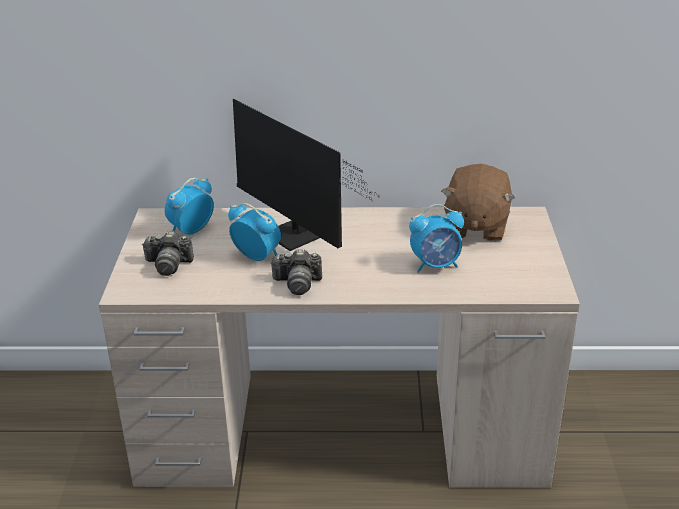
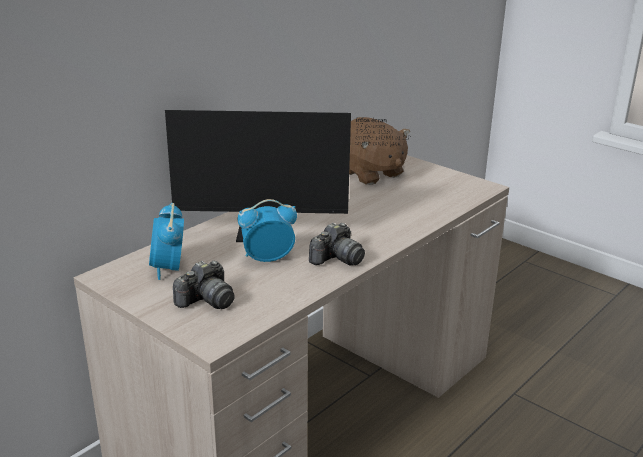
camera: 50 degrees left, 5 degrees down
alarm clock [409,204,464,273] -> none

